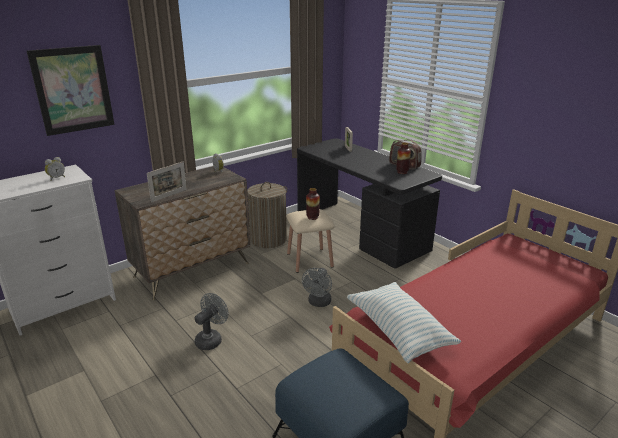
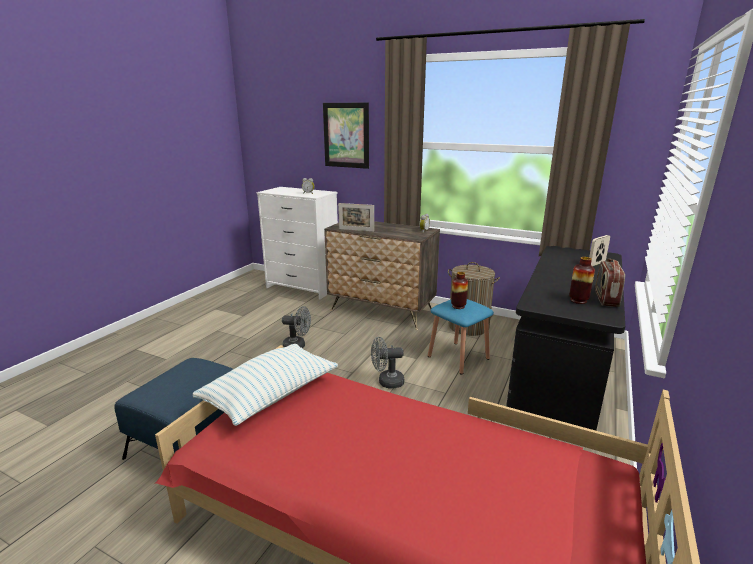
camera: 65 degrees right, 5 degrees down
beige stool [287,209,335,273] -> blue stool [428,299,494,375]

